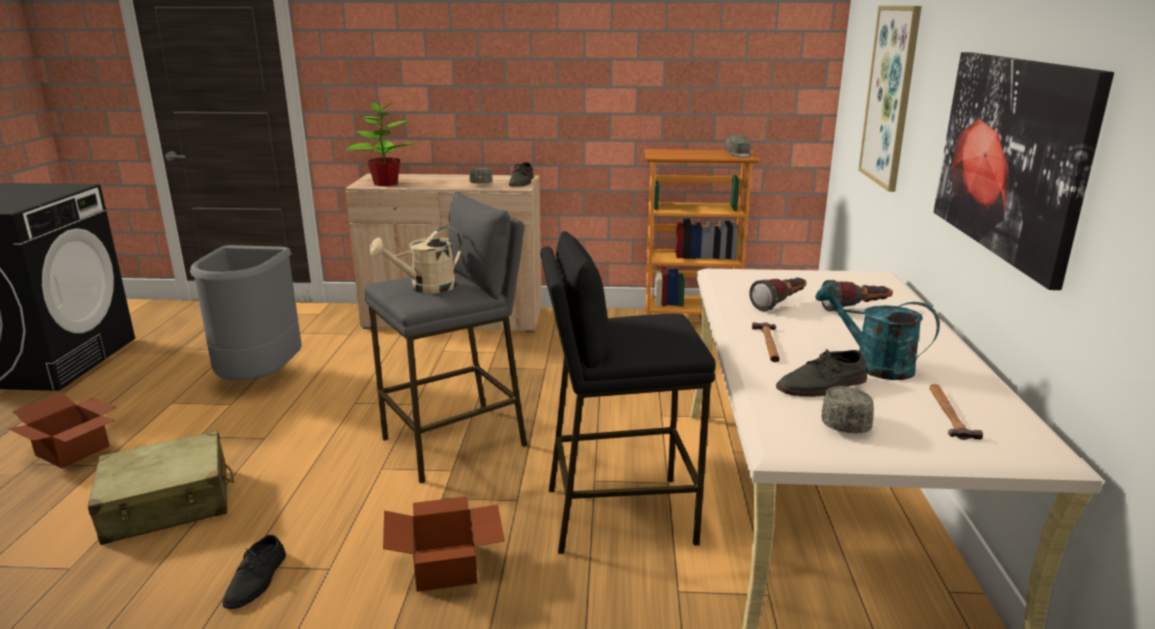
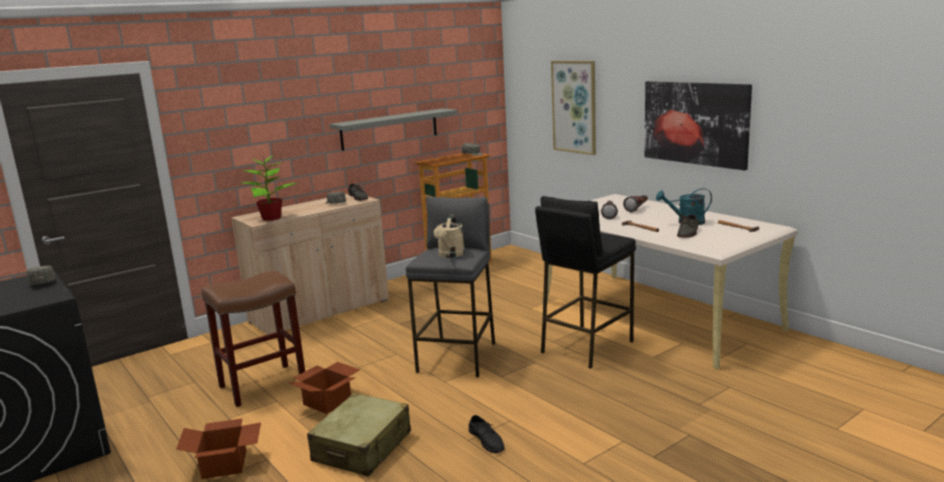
camera: 40 degrees left, 5 degrees down
grey trash can [190,245,302,380] -> brown stool [201,270,305,407]
cardboard box [383,496,505,592] -> cardboard box moved to [287,362,361,414]
grey cap [821,386,874,434] -> grey cap moved to [27,265,55,285]
none -> grey shelf [329,108,458,151]

